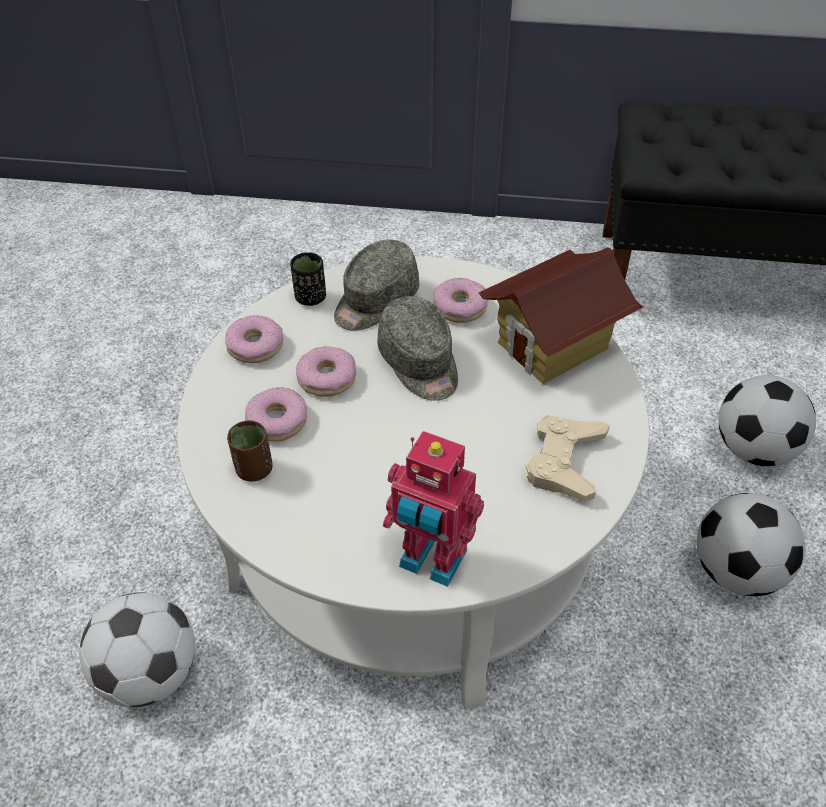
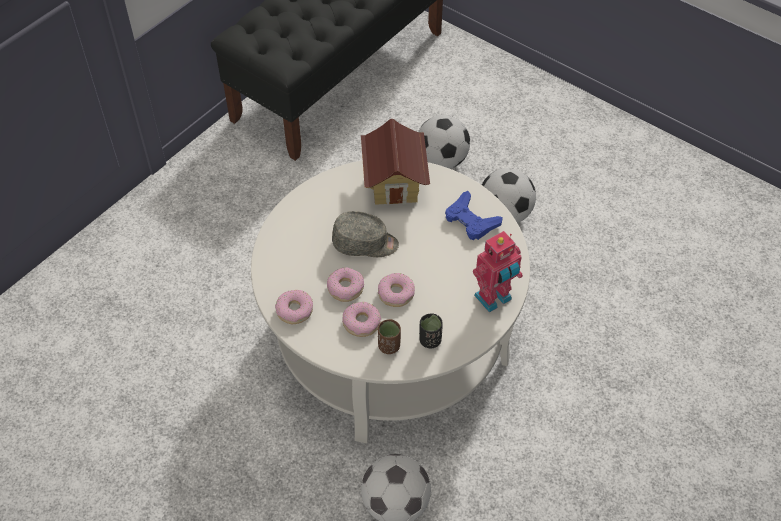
camera: 60 degrees left, 5 degrees up
black cup [290,252,326,306] -> black cup moved to [419,313,443,348]
grey cap [334,240,419,330] -> none
donut [433,278,489,323] -> donut moved to [378,273,415,307]
beige game controller [525,415,610,501] -> blue game controller [445,191,503,240]

